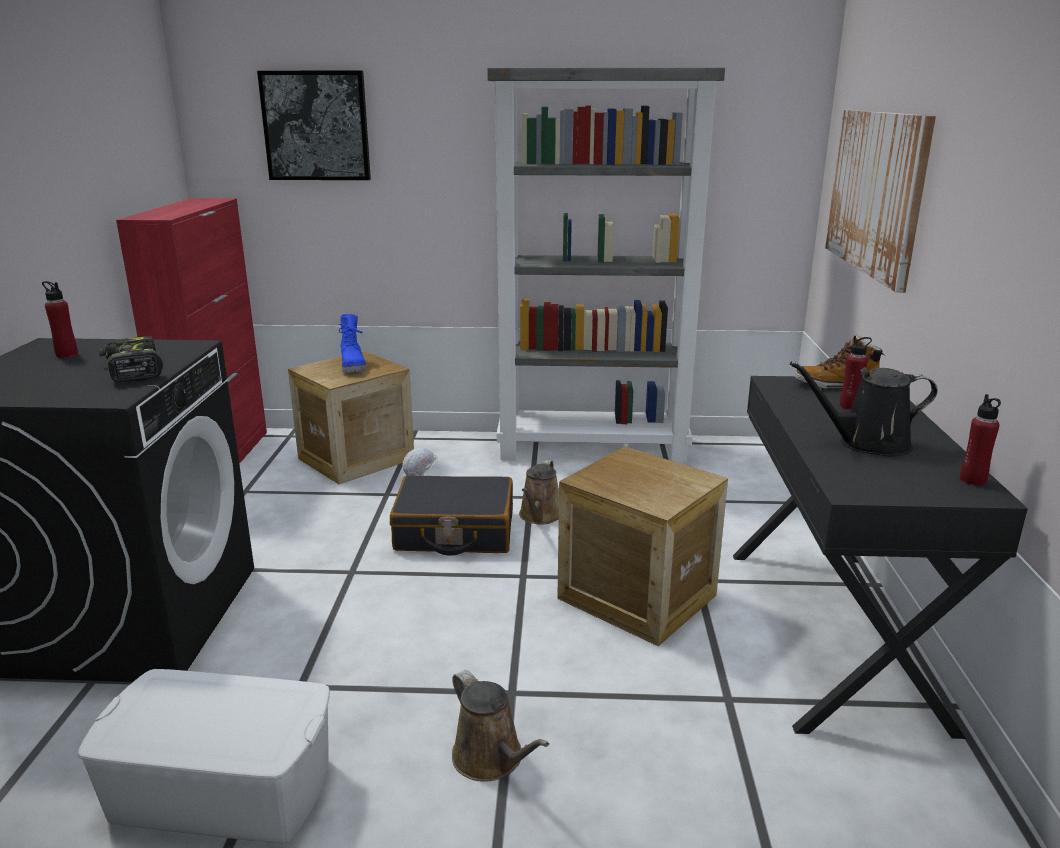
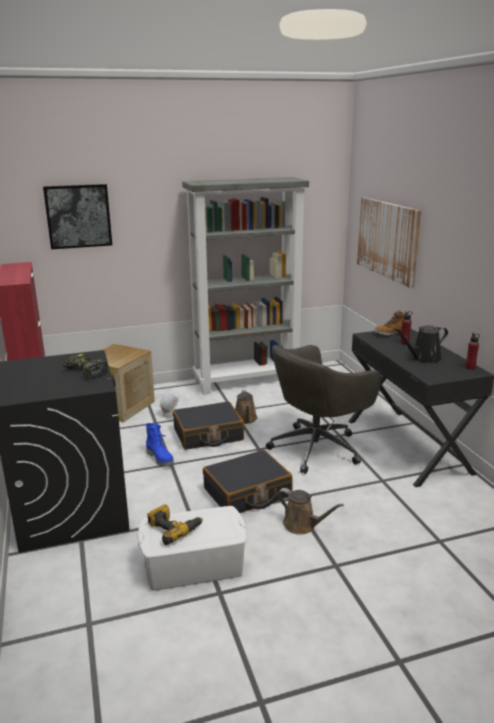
camera: 20 degrees left, 0 degrees up
red bottle [42,281,78,358] -> none
blue boot [339,314,366,373] -> blue boot moved to [146,423,174,467]
crate [557,446,728,646] -> grey office chair [266,345,381,474]
none -> power drill [147,504,203,545]
none -> black suitcase [203,450,293,513]

